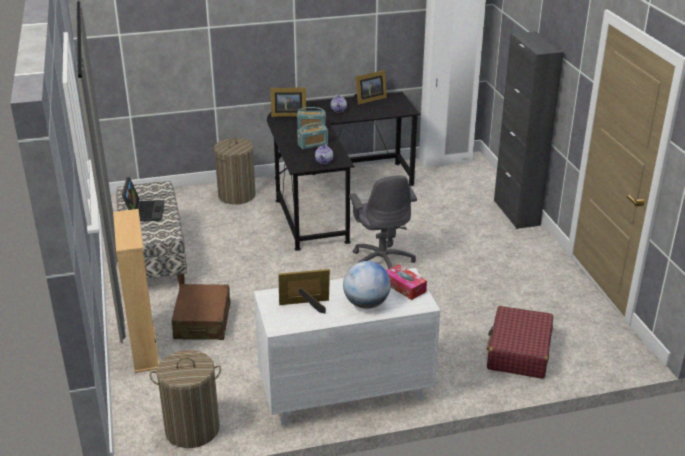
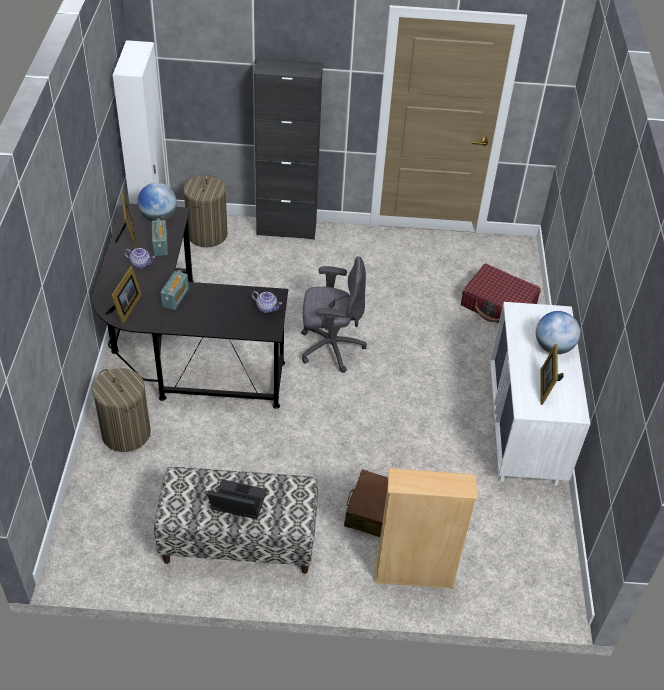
camera: 75 degrees left, 15 degrees up
laundry basket [150,350,221,448] -> laundry basket moved to [183,175,227,247]
radio [297,122,328,149] -> radio moved to [152,218,168,256]
tissue box [386,264,427,300] -> none
none -> globe [137,183,177,221]

